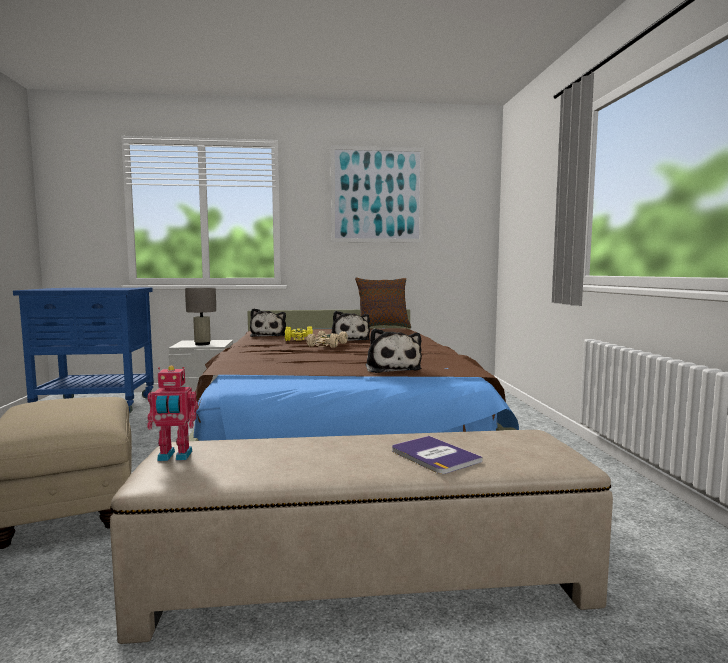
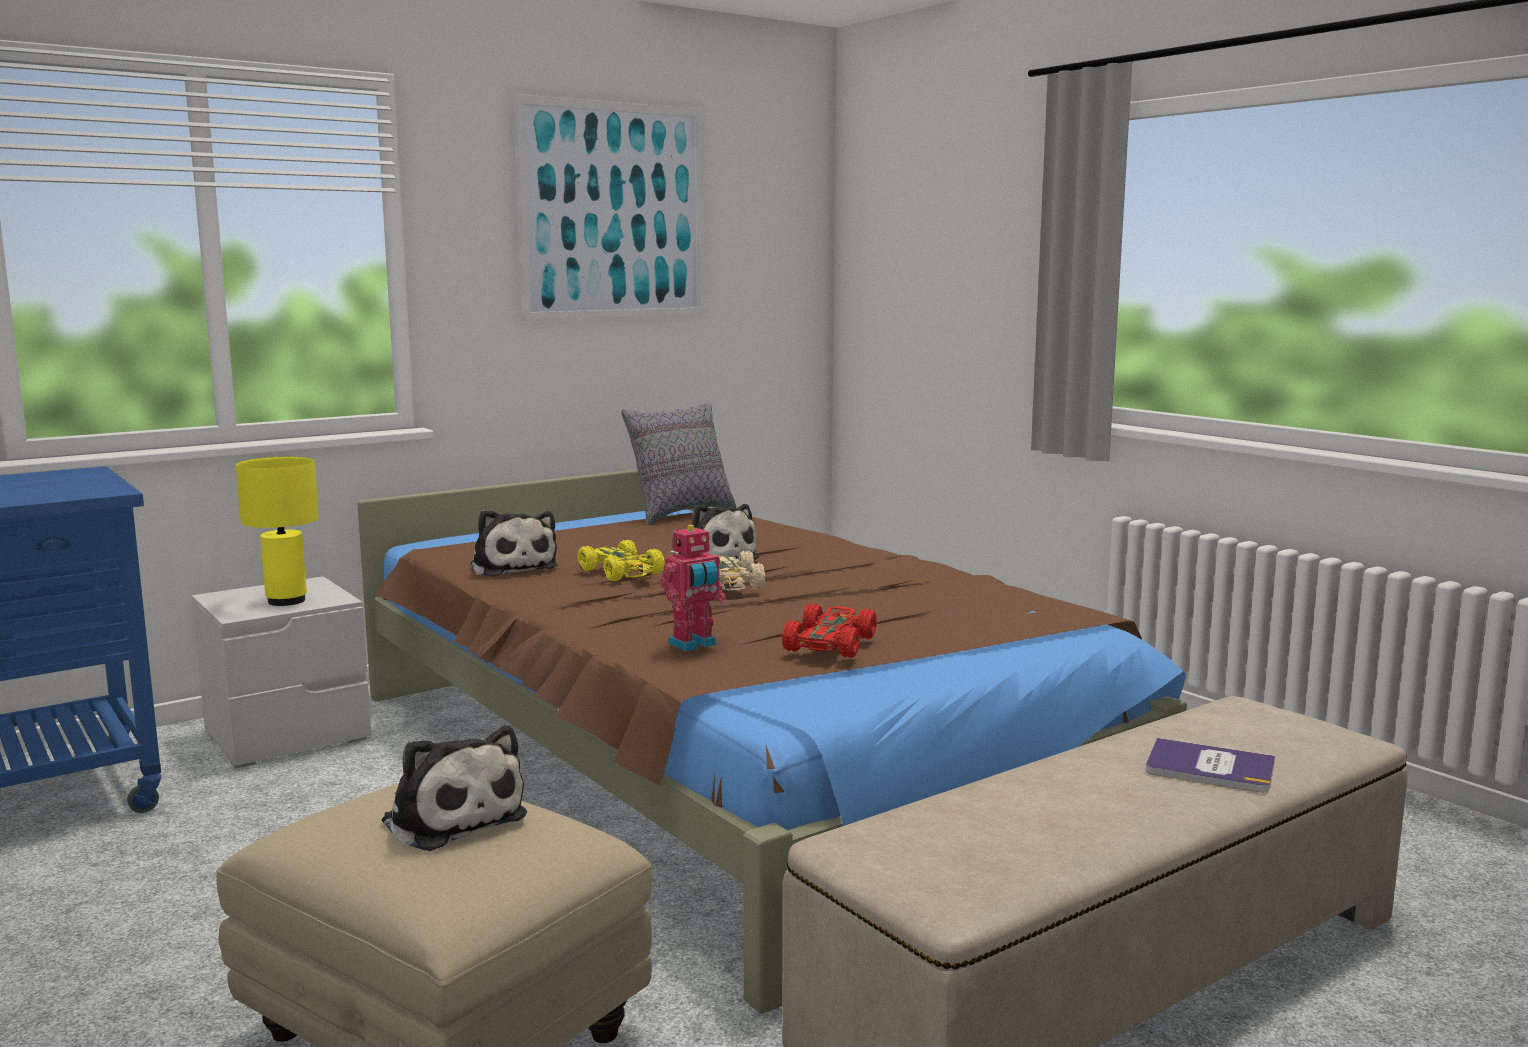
camera: 30 degrees left, 5 degrees up
toy robot [147,366,198,461] -> toy robot moved to [660,525,726,651]
grey table lamp [185,288,216,345] -> yellow table lamp [236,457,318,606]
brown pillow [355,278,411,328] -> grey pillow [621,402,736,525]
plush toy [365,328,422,373] -> plush toy moved to [382,726,527,851]
none -> red toy car [782,604,877,658]

